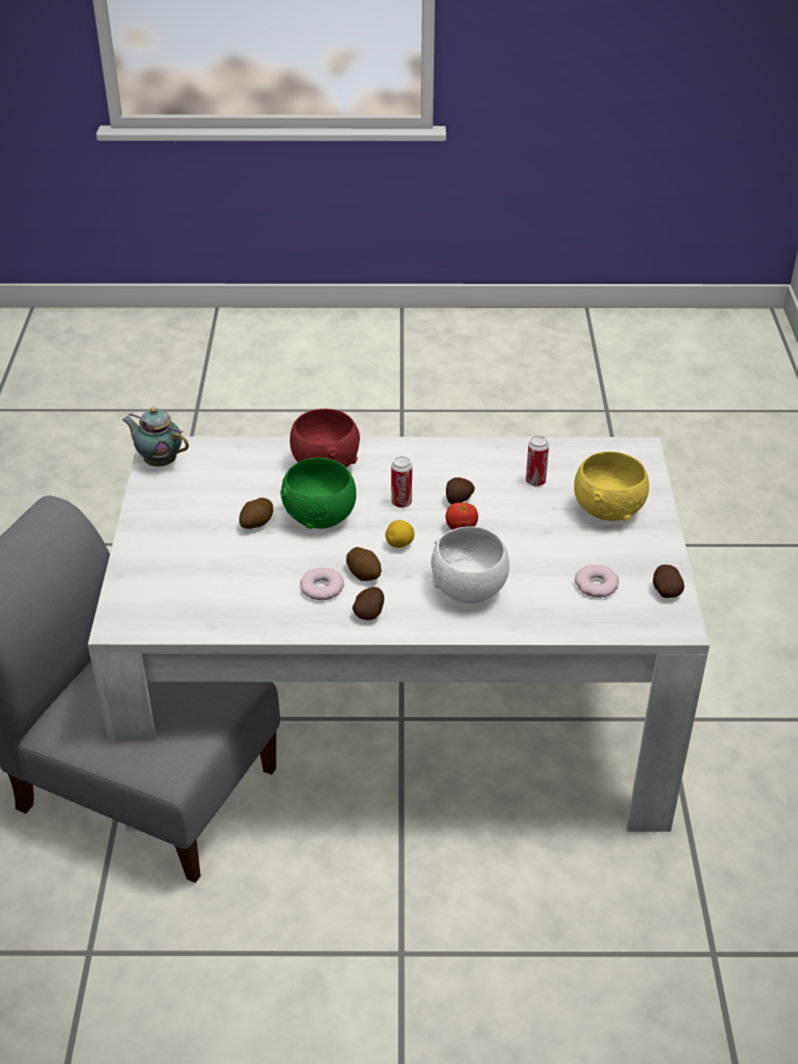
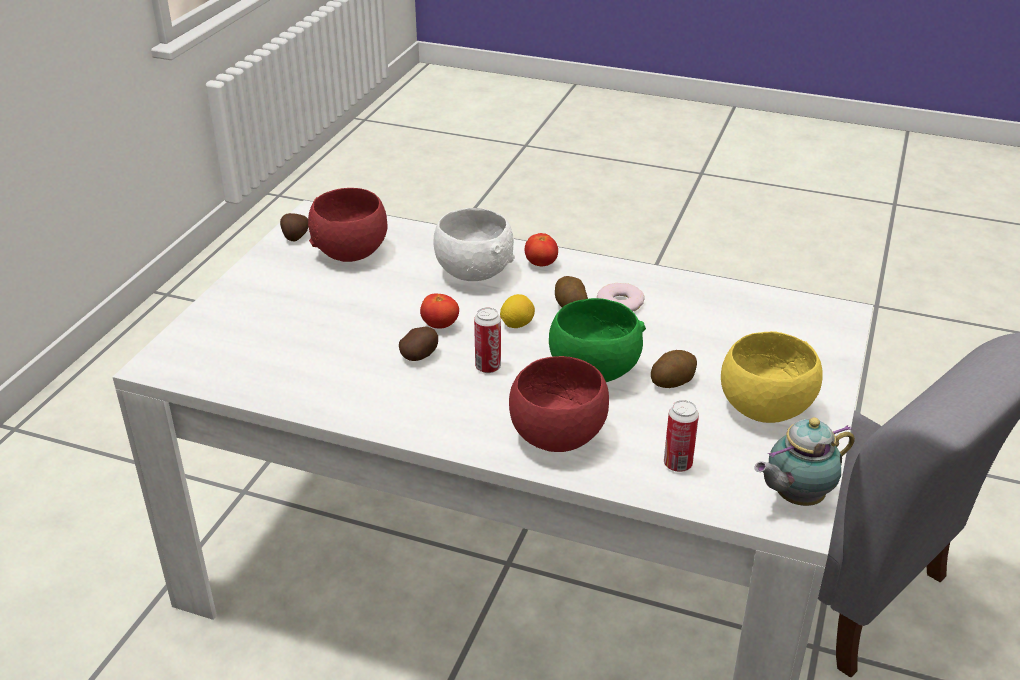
camera: 160 degrees left, 5 degrees down
teapot [122,407,189,466] -> teapot turned 105 degrees clockwise [755,418,855,506]
potato [352,587,384,620] -> none
can [526,436,549,486] -> can moved to [664,400,699,472]
yellow bowl [574,451,649,521] -> yellow bowl moved to [721,331,823,423]
donut [575,565,619,597] -> red bowl [308,188,388,262]
none -> tomato [525,233,558,266]

